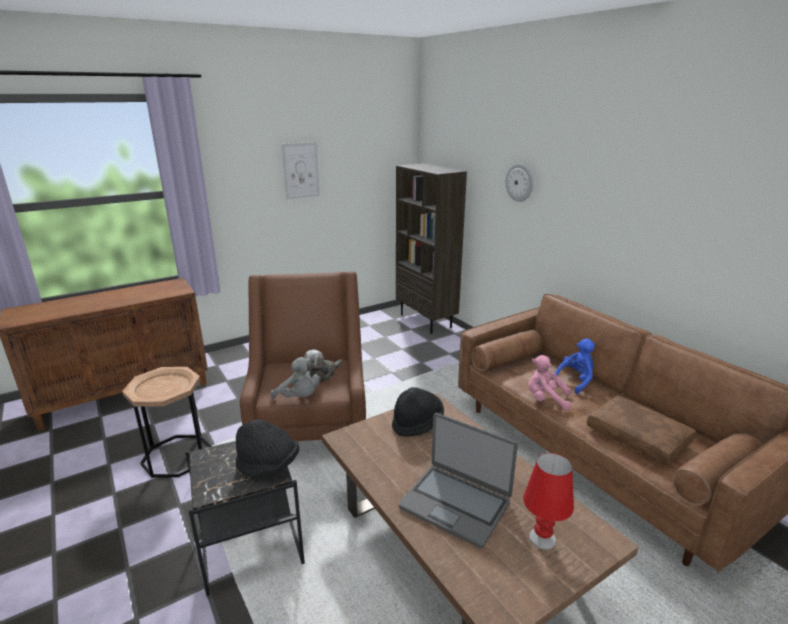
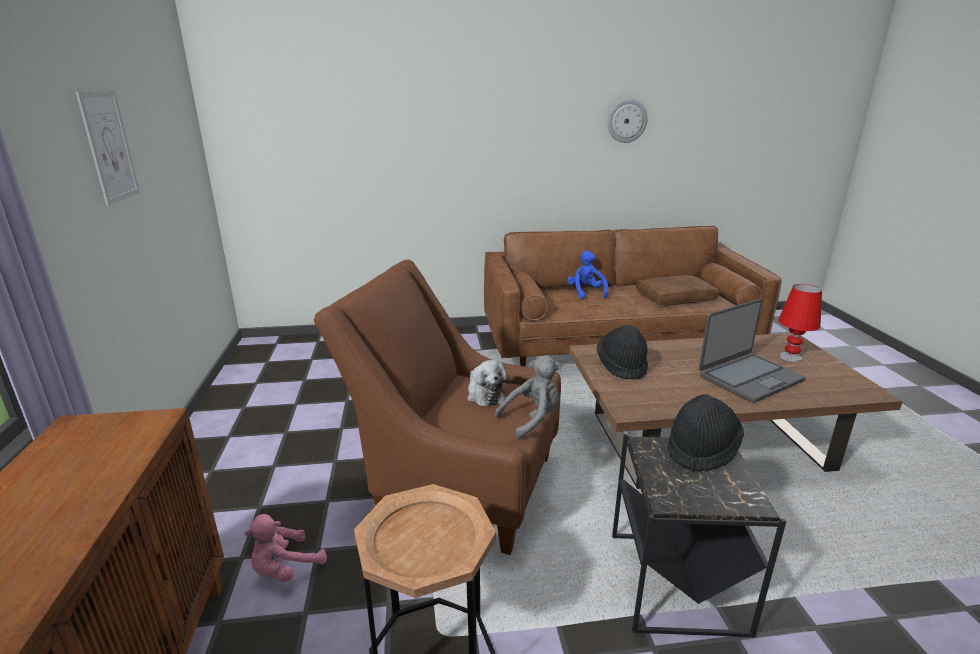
camera: 65 degrees left, 0 degrees up
brown bookcase [396,163,467,334] -> none
wall clock [506,163,533,202] -> wall clock moved to [608,99,648,143]
pink plush toy [528,355,571,410] -> pink plush toy moved to [244,514,327,582]

